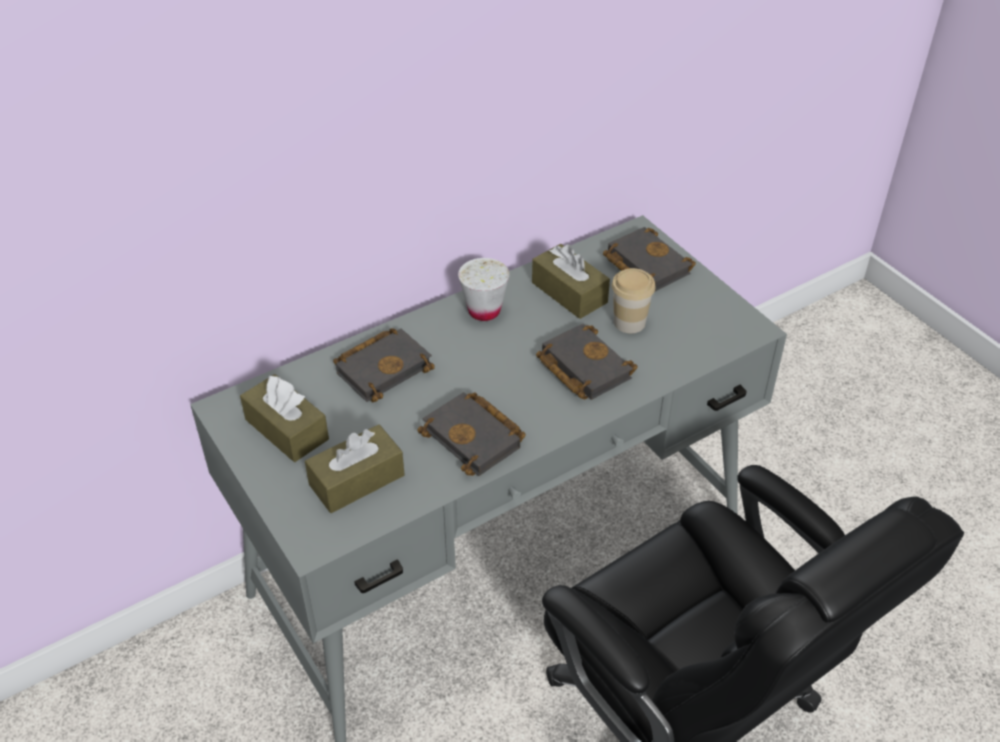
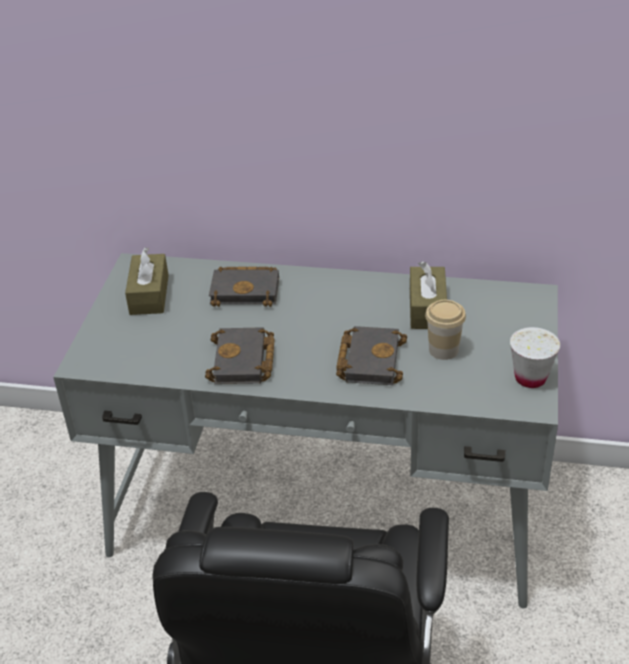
camera: 45 degrees right, 5 degrees down
brown tissue box [305,424,405,513] -> none
white cup [458,258,510,321] -> white cup moved to [510,327,560,388]
black book [603,227,696,291] -> none

